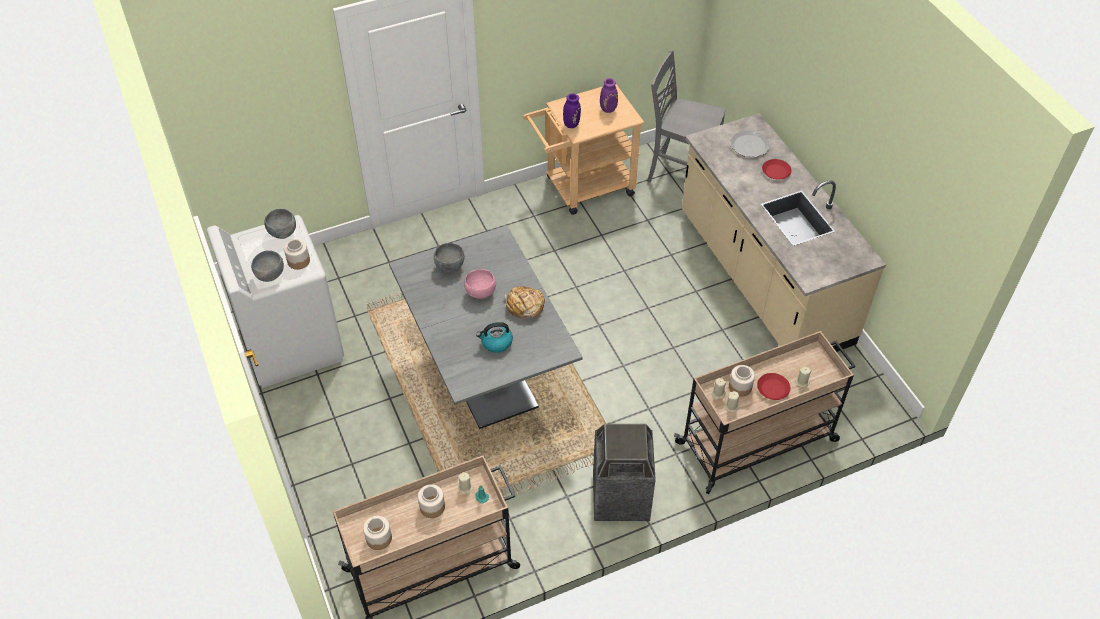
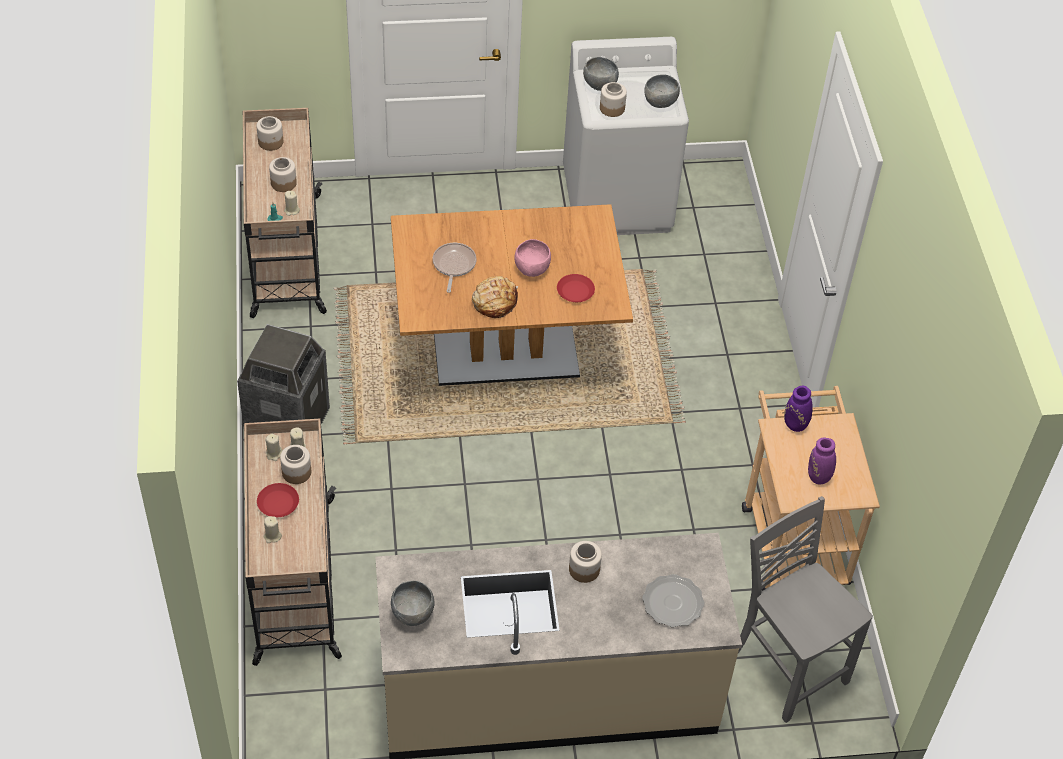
camera: 105 degrees right, 0 degrees up
grey dining table [389,226,582,429] -> brown dining table [391,204,633,386]
grey bowl [434,243,464,272] -> grey bowl moved to [391,581,435,626]
kettle [476,322,513,353] -> frying pan [433,243,476,293]
grey chair [647,50,725,183] -> grey chair turned 75 degrees counterclockwise [738,496,873,723]
red plate [762,159,792,179] -> red plate moved to [557,274,595,302]
none -> jar [569,541,602,583]

